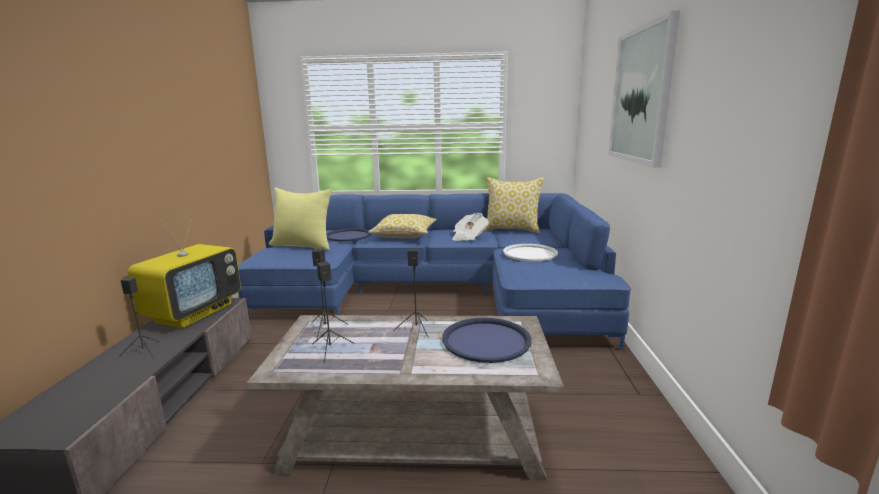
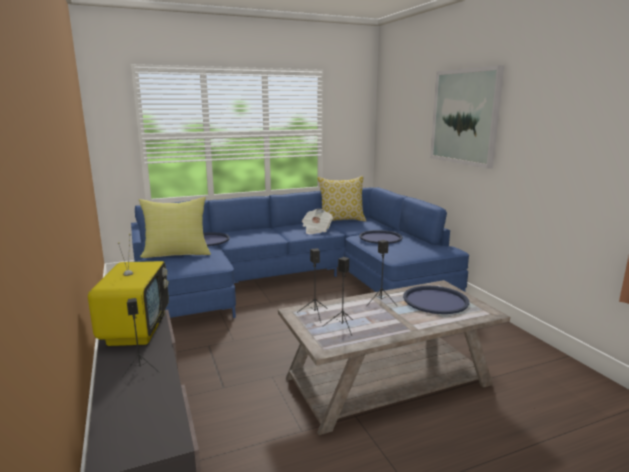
camera: 25 degrees left, 0 degrees up
pillow [368,214,437,238] -> none
white tray [503,244,558,261] -> blue tray [359,230,403,244]

